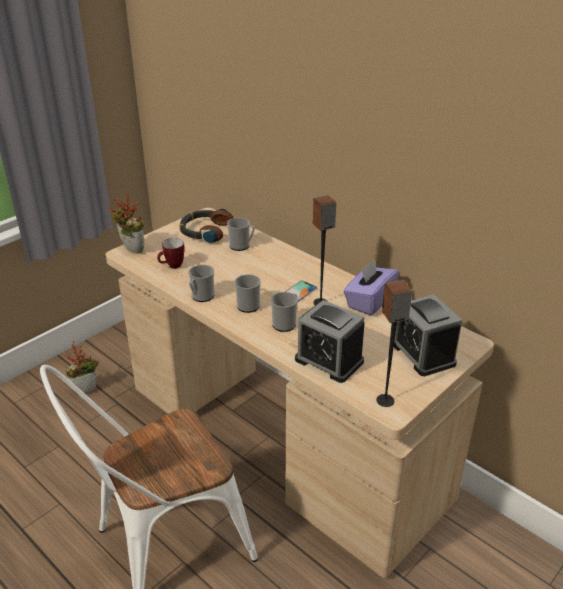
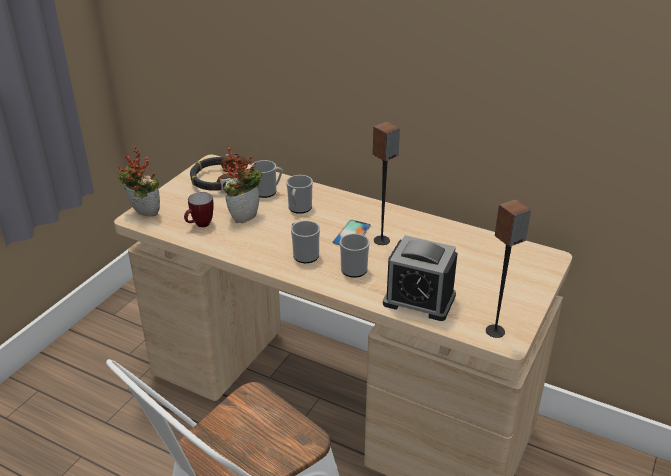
camera: 15 degrees left, 0 degrees up
potted plant [65,341,99,395] -> potted plant moved to [223,145,262,223]
mug [188,265,214,302] -> mug moved to [286,175,313,214]
purple tissue box [343,259,399,316] -> none
alarm clock [394,294,462,376] -> none

